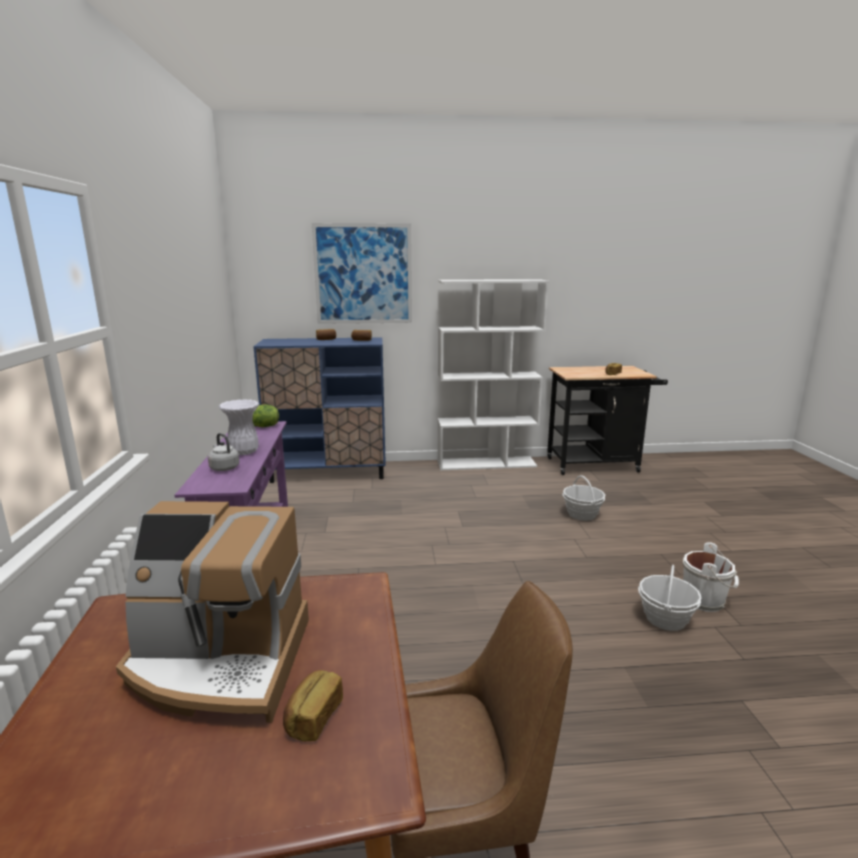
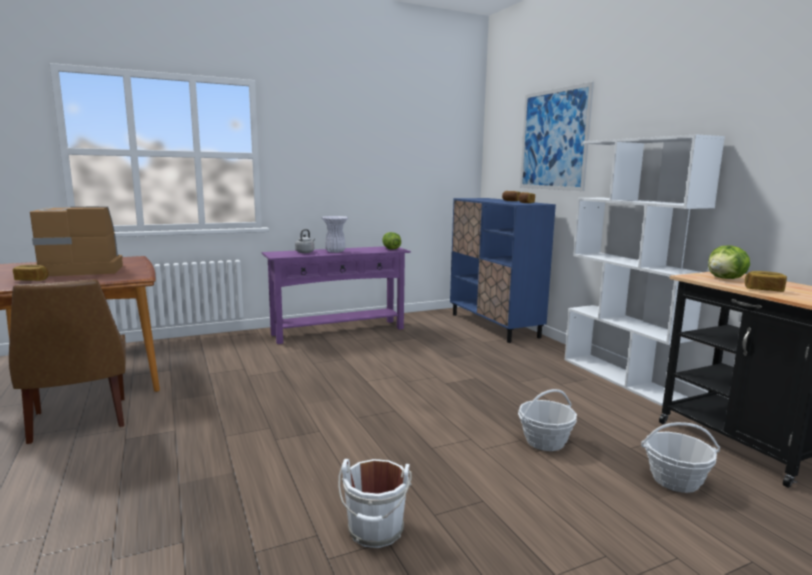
camera: 70 degrees right, 5 degrees down
coffee machine [116,501,309,723] -> coffee machine turned 90 degrees clockwise [30,206,123,276]
basket [638,565,702,631] -> basket moved to [641,422,720,493]
none -> lettuce [708,246,750,279]

